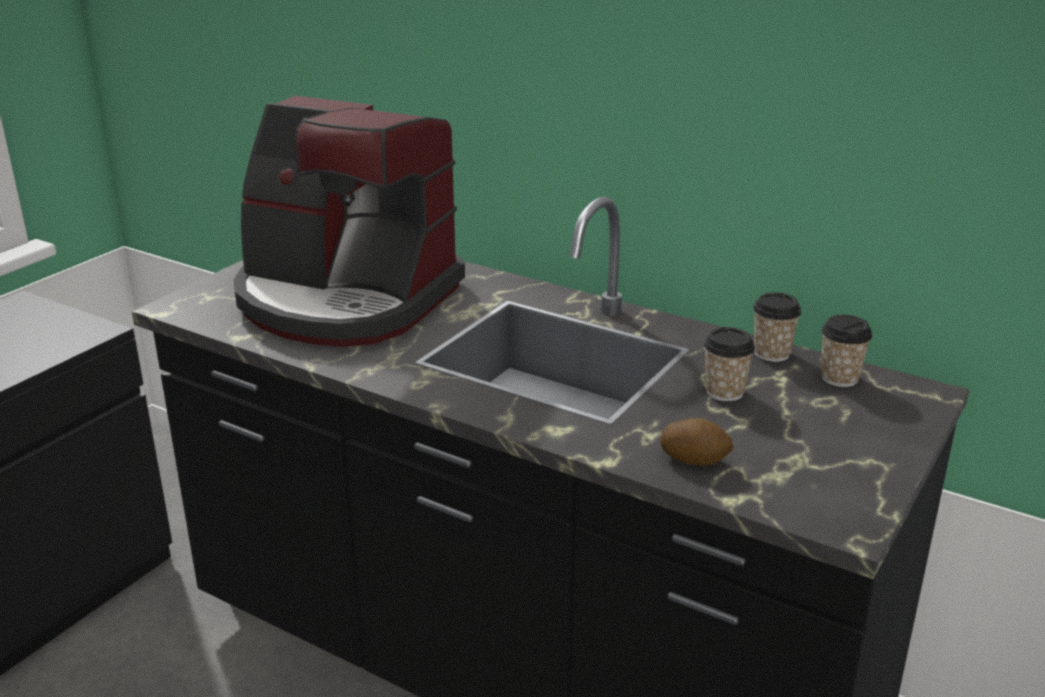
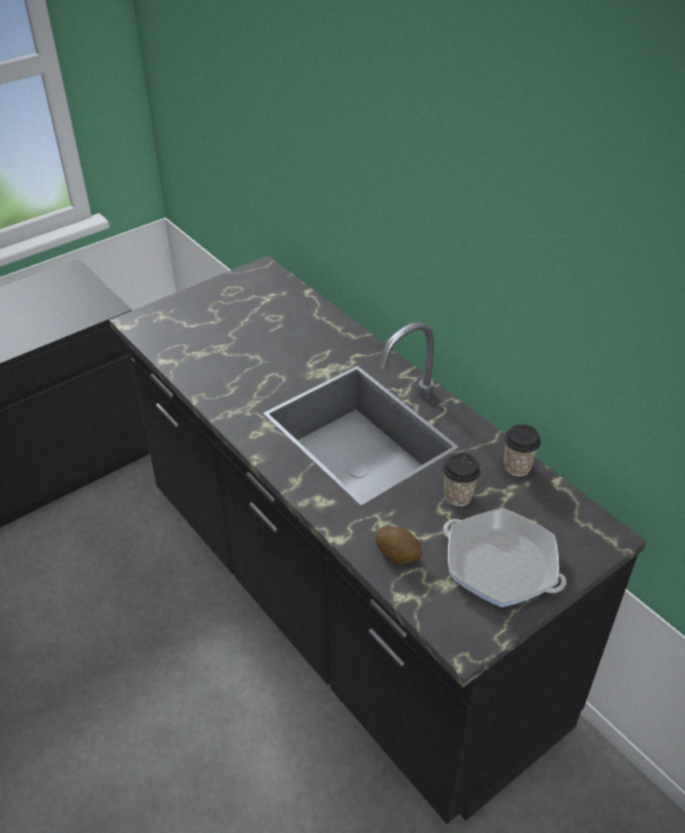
camera: 20 degrees right, 15 degrees up
coffee machine [234,96,465,347] -> none
cup [821,315,872,387] -> none
none -> frying pan [443,508,566,607]

